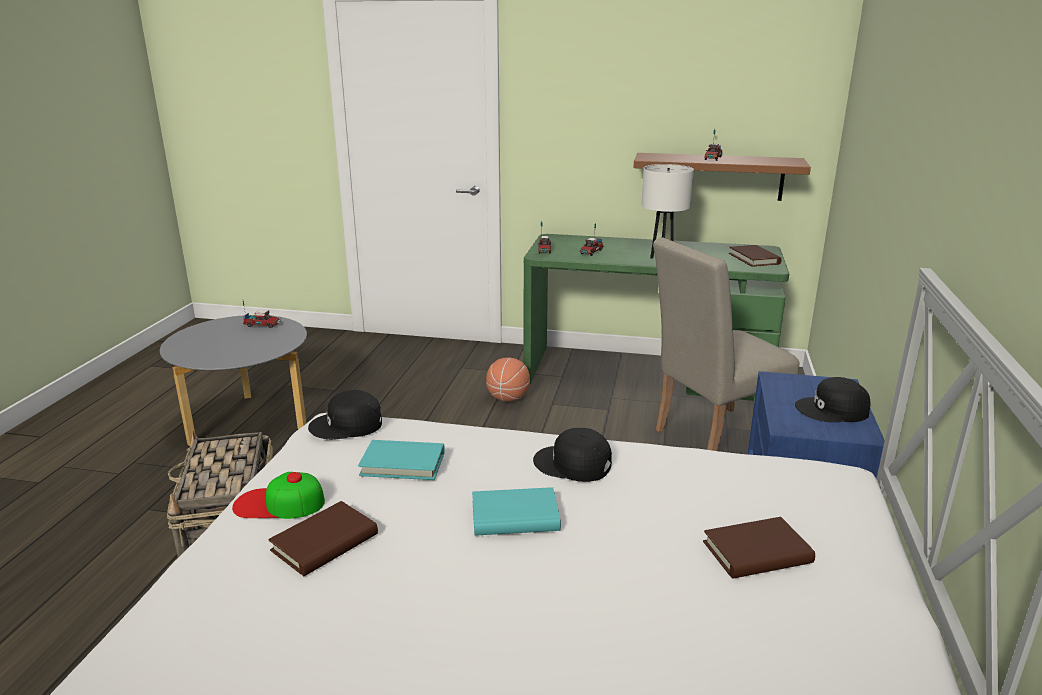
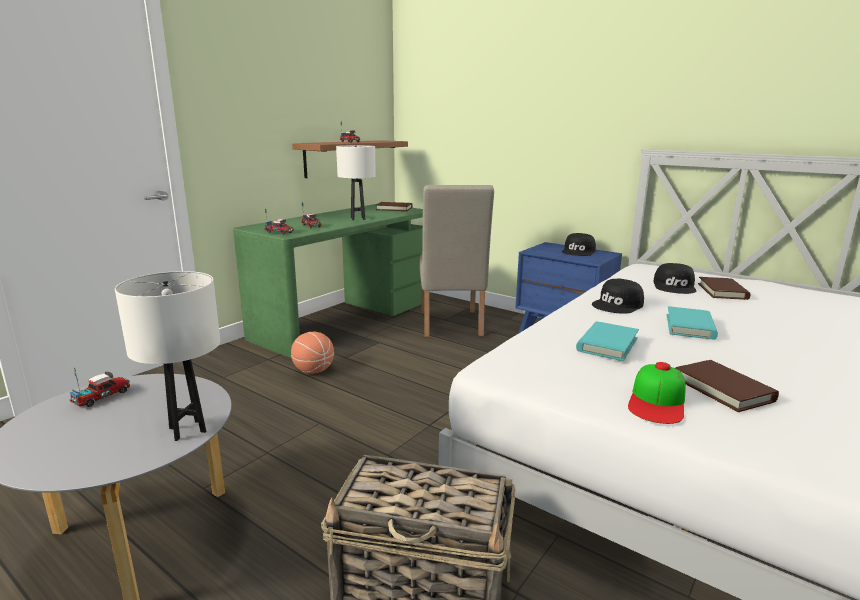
camera: 65 degrees left, 5 degrees down
black cap [308,390,382,440] -> black cap moved to [654,263,697,294]
none -> white table lamp [115,271,220,441]

